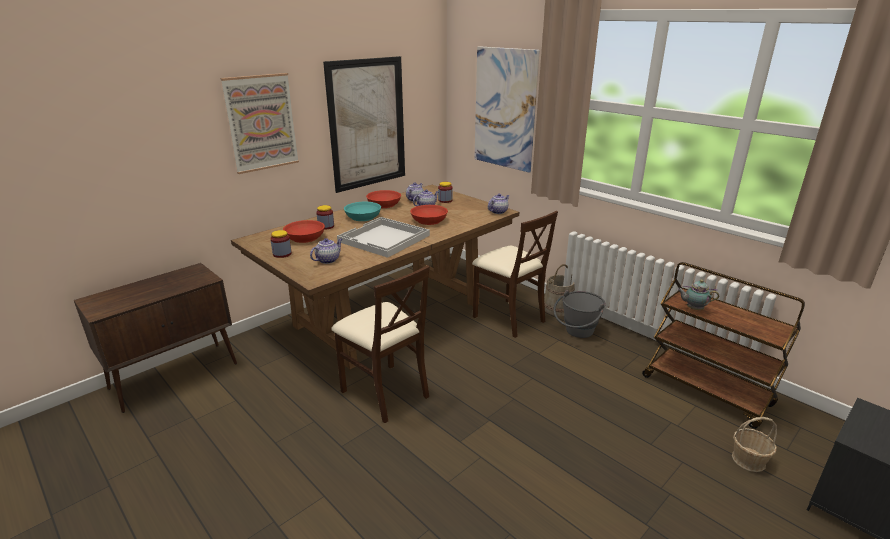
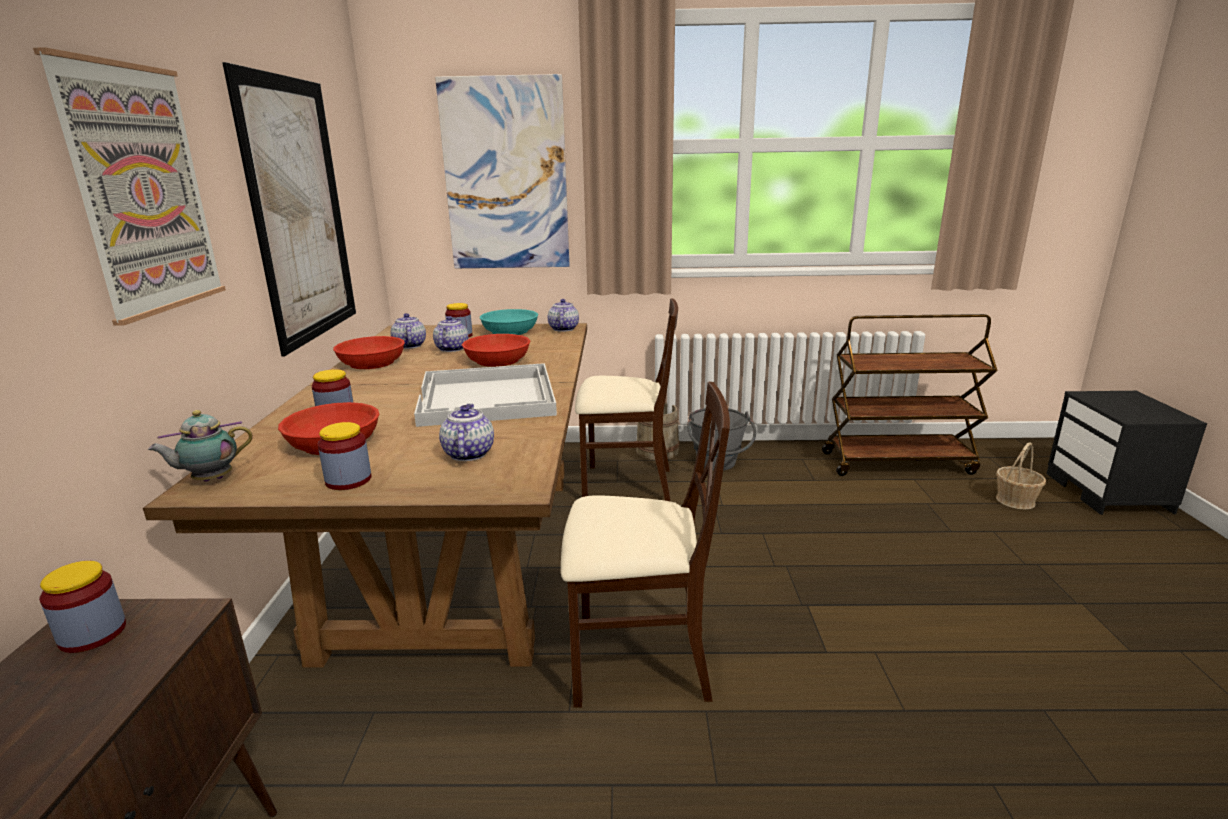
camera: 45 degrees left, 5 degrees down
turquoise bowl [344,202,381,221] -> turquoise bowl moved to [480,309,538,335]
teapot [677,280,719,310] -> teapot moved to [148,410,253,482]
none -> jar [39,561,126,653]

